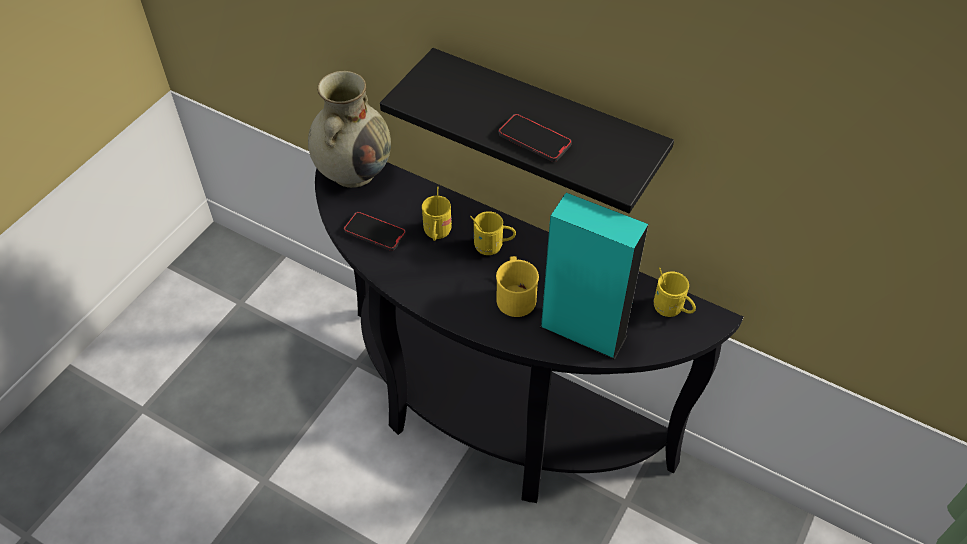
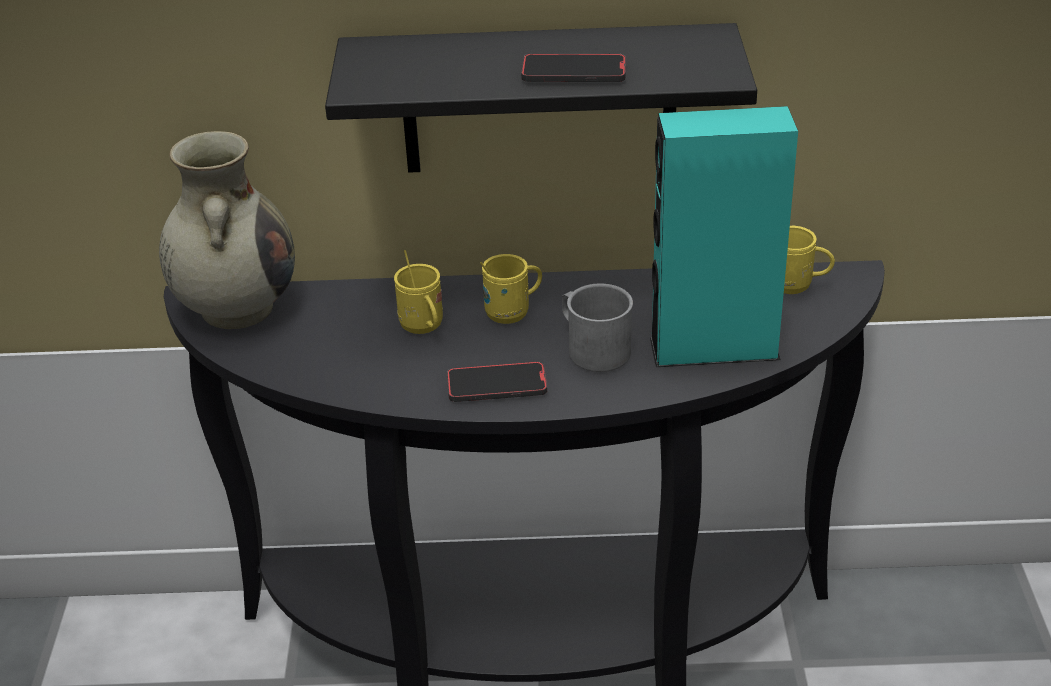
camera: 30 degrees left, 15 degrees down
phone [344,212,406,251] -> phone moved to [447,361,547,402]
yellow mug [496,256,539,317] -> grey mug [562,284,633,372]

